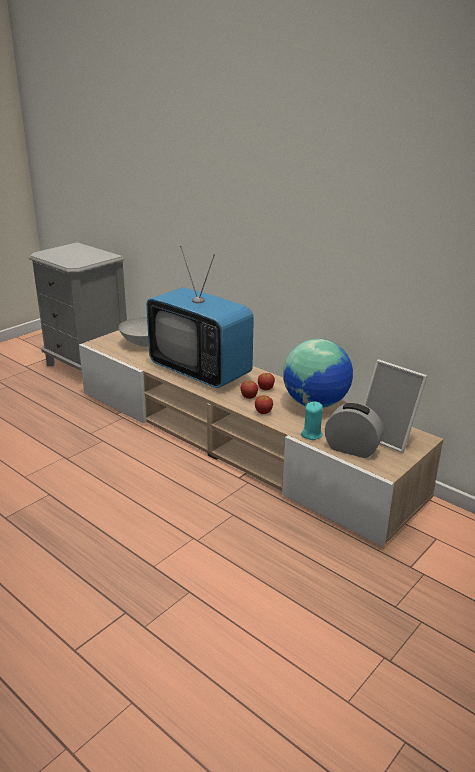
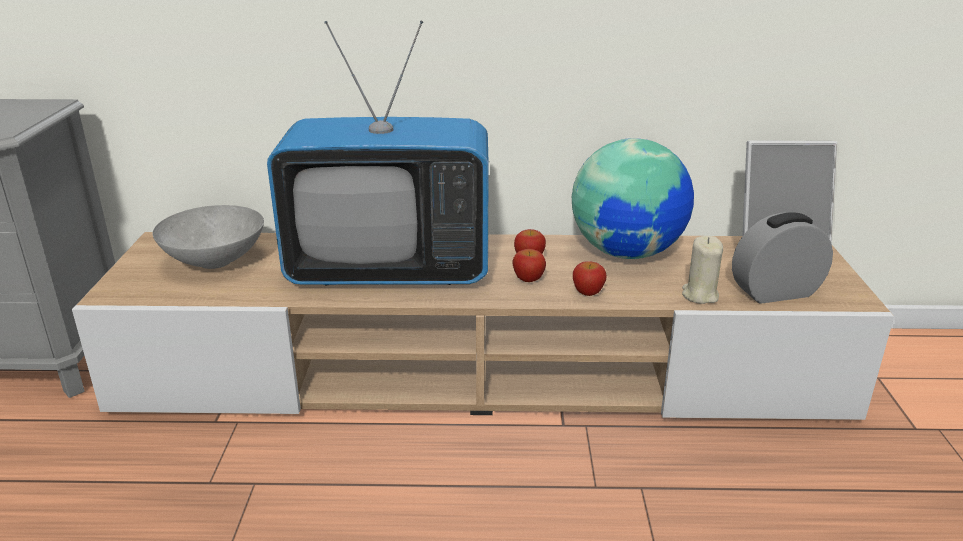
camera: 40 degrees left, 0 degrees up
turquoise candle [301,401,323,440] -> beige candle [682,236,723,304]

